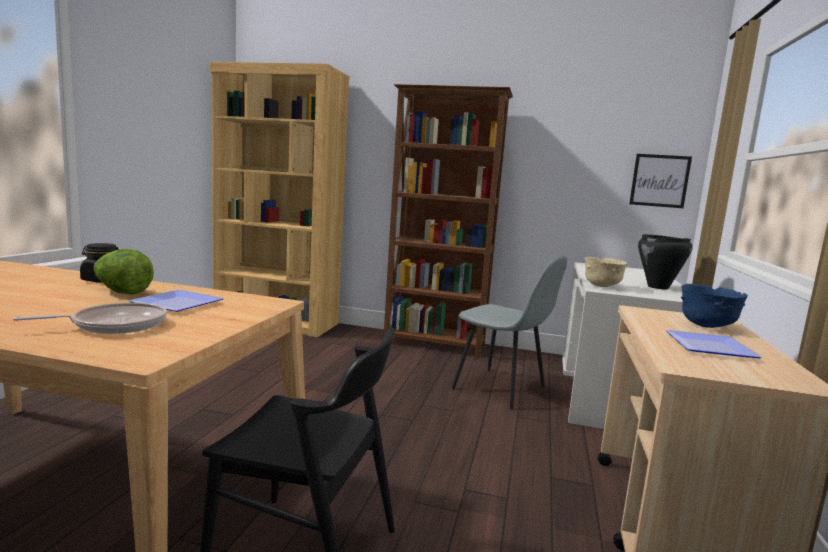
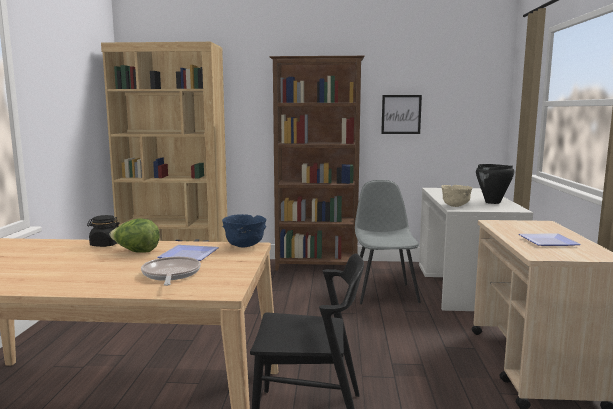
camera: 10 degrees left, 0 degrees up
frying pan [13,302,167,334] -> frying pan turned 60 degrees counterclockwise [141,257,201,286]
grey chair [452,256,567,409] -> grey chair turned 120 degrees counterclockwise [355,180,421,304]
picture [629,154,692,208] -> picture moved to [381,95,422,134]
blue bowl [681,284,748,328] -> blue bowl moved to [222,214,266,247]

